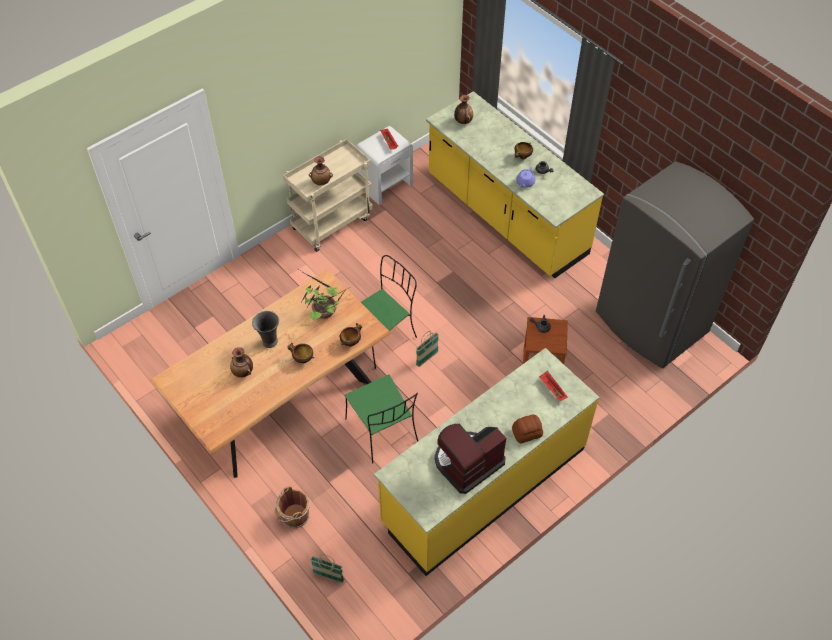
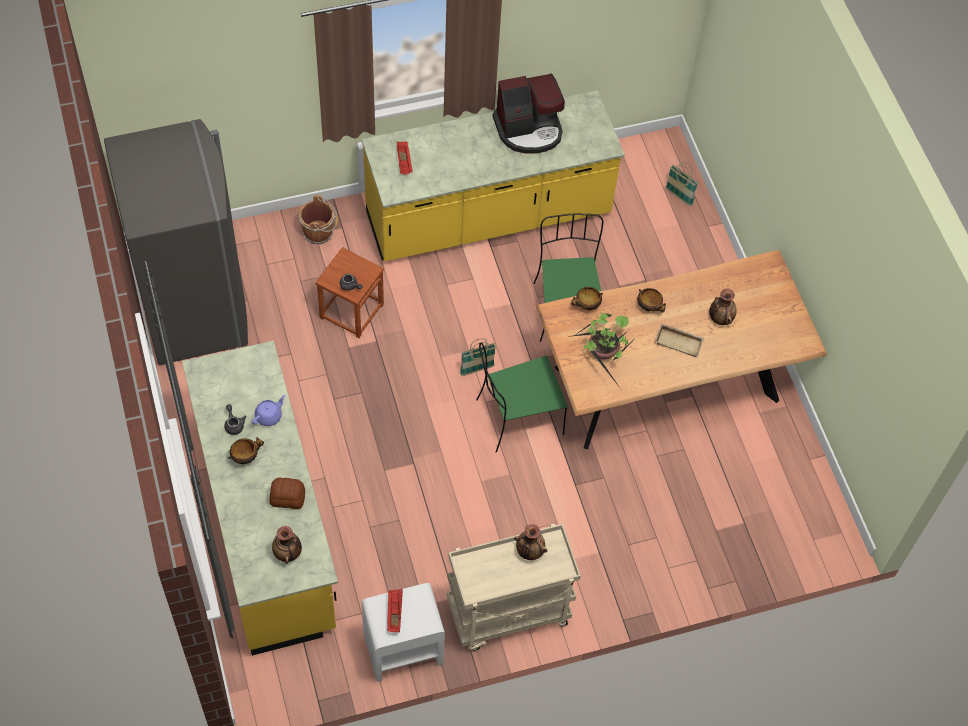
camera: 160 degrees left, 5 degrees up
grey vase [252,311,279,348] -> beige tray [655,323,704,357]
brown bucket [275,486,310,529] -> brown bucket moved to [299,195,338,244]
bread [512,415,543,443] -> bread moved to [269,478,305,509]

